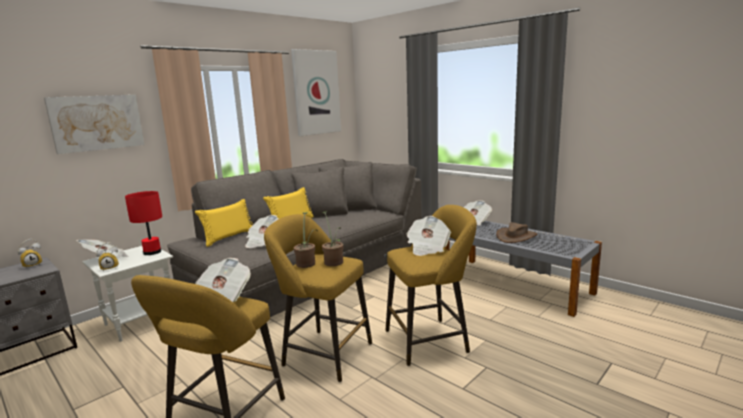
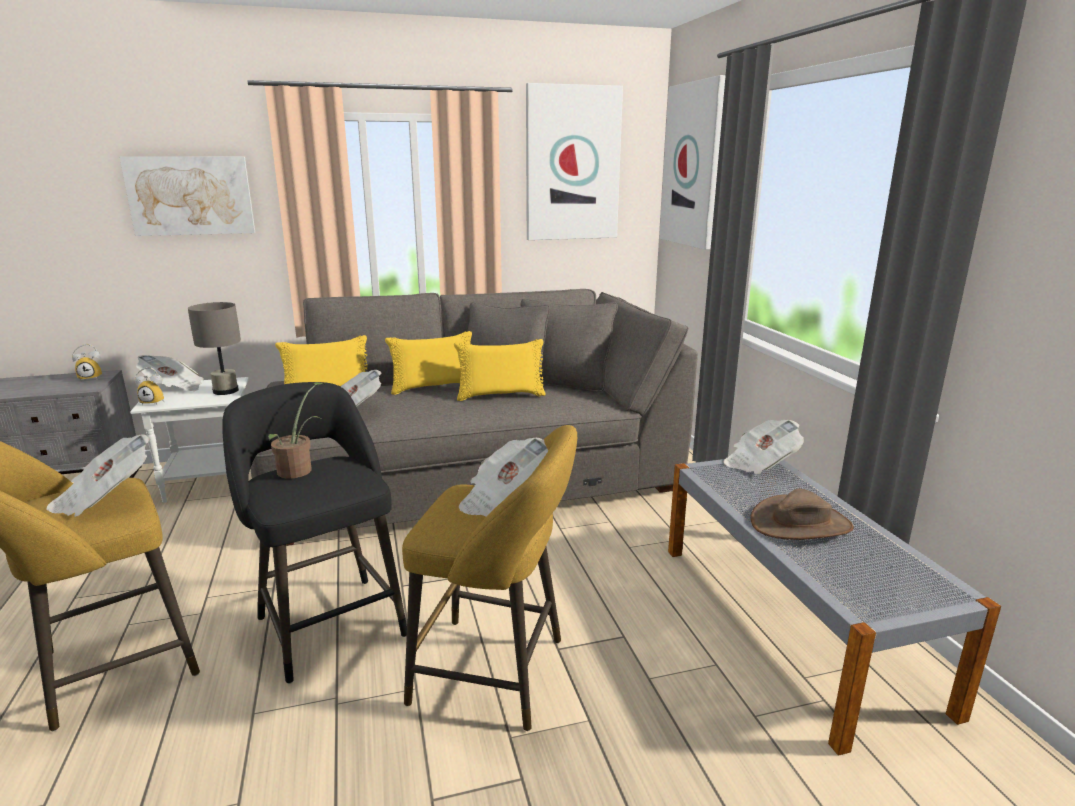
camera: 30 degrees right, 5 degrees up
red table lamp [125,191,162,255] -> grey table lamp [188,302,241,395]
yellow stool [264,214,372,382] -> black stool [222,382,407,684]
potted plant [322,211,344,266] -> none
none -> yellow pillow [454,339,545,401]
none -> picture [660,75,726,250]

